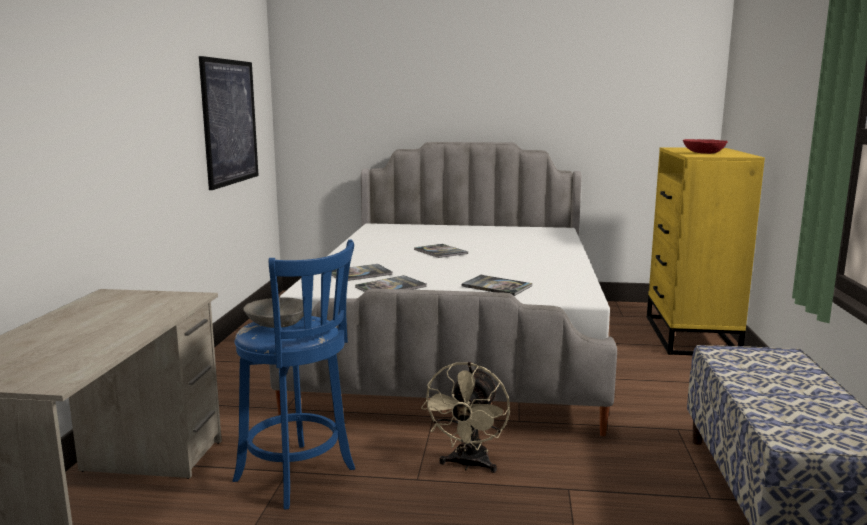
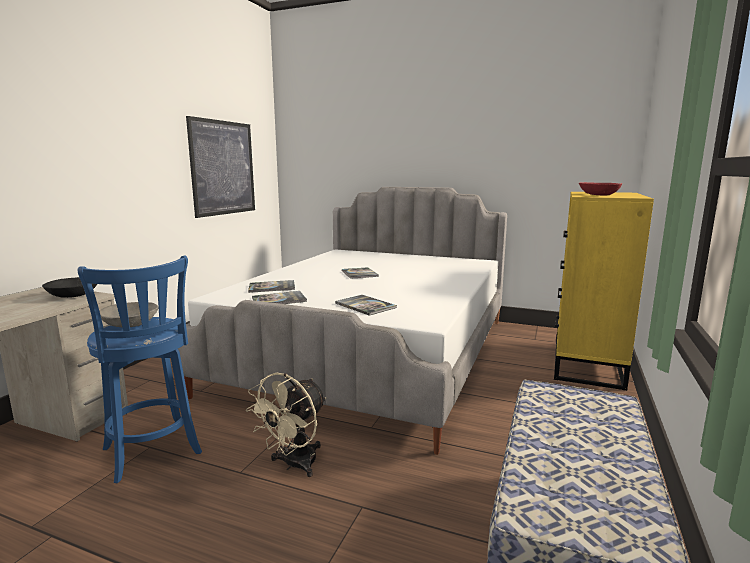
camera: 15 degrees right, 0 degrees up
none -> black bowl [42,277,97,298]

